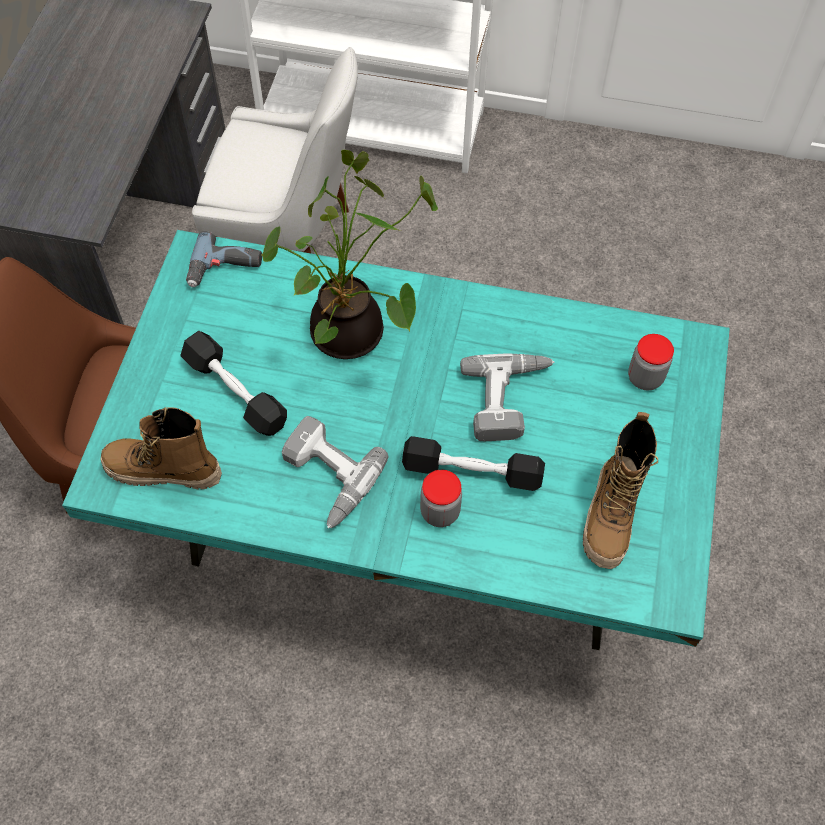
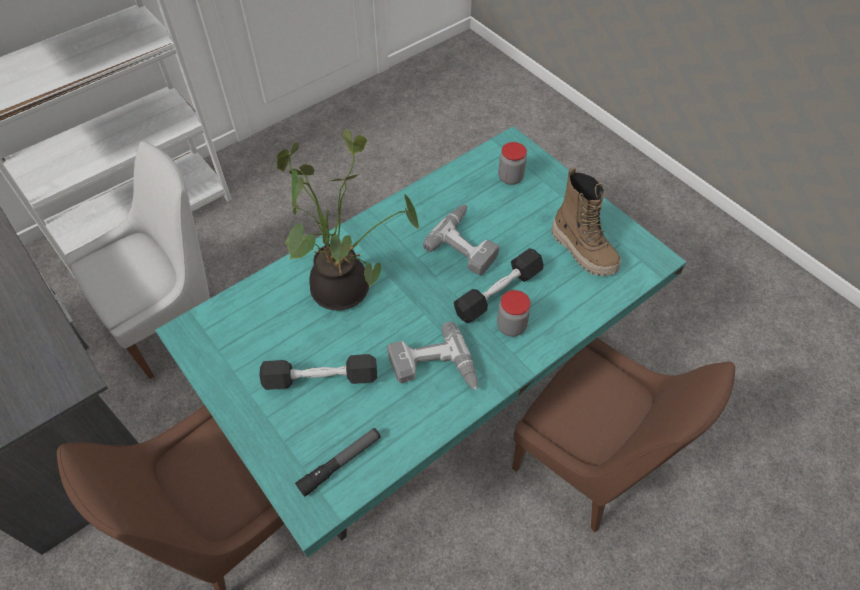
camera: 50 degrees left, 5 degrees down
boot [100,407,222,489] -> flashlight [295,428,381,497]
power drill [186,231,262,288] -> none
none -> brown chair [512,338,735,532]

